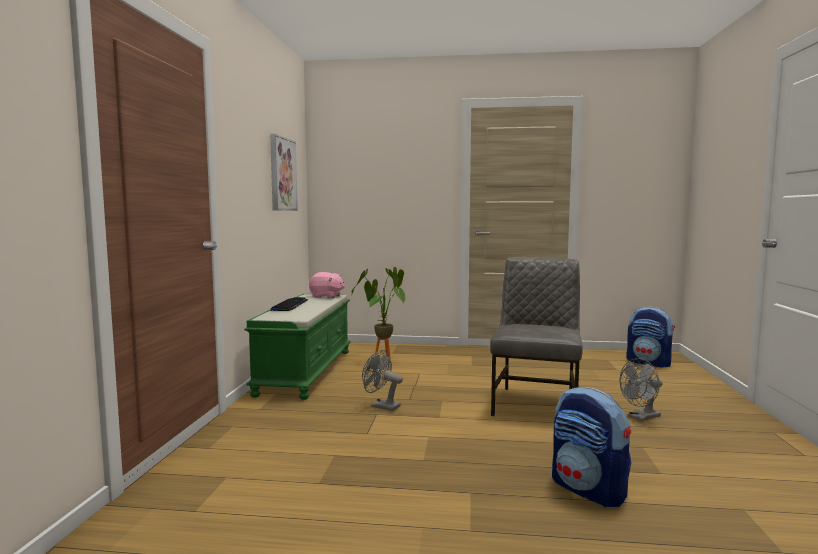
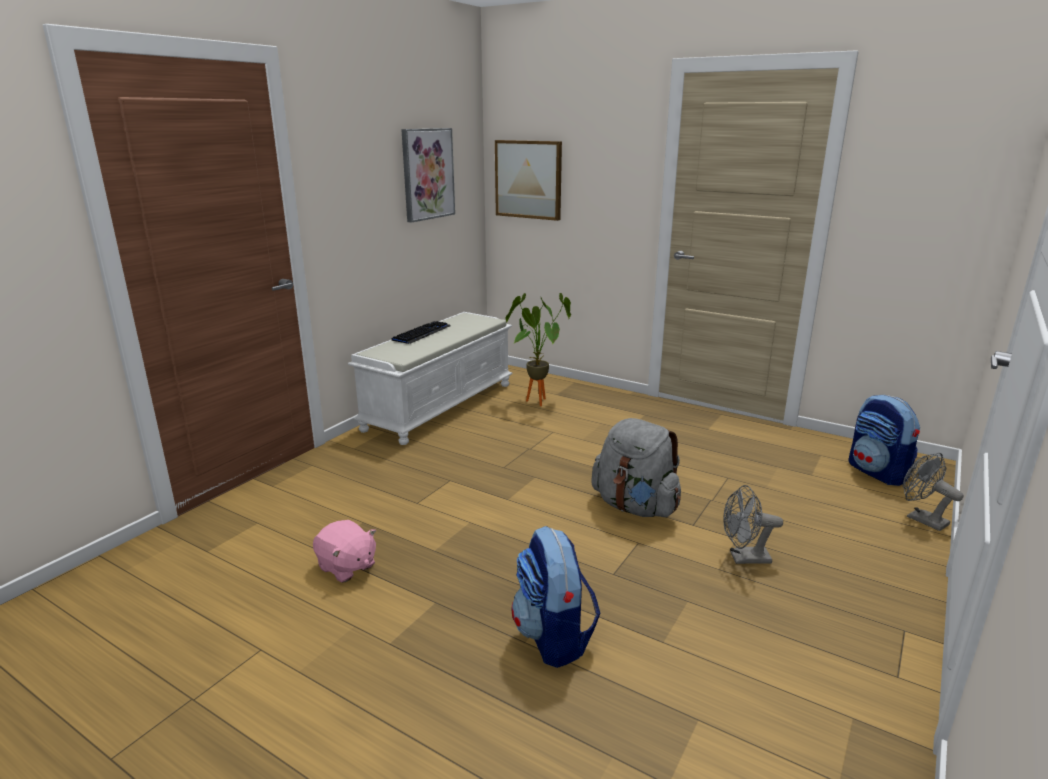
camera: 25 degrees right, 15 degrees up
green bench [244,294,351,400] -> white bench [348,312,513,445]
pink plush toy [309,272,345,298] -> pink plush toy moved to [313,520,376,583]
grey fan [362,350,403,411] -> grey fan moved to [903,453,963,531]
grey chair [490,257,583,416] -> grey backpack [591,418,681,517]
none -> picture [495,140,562,221]

